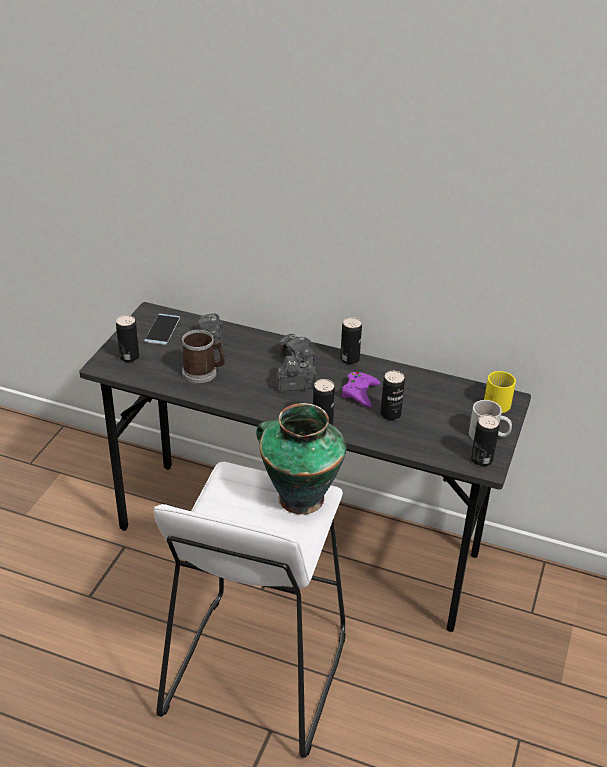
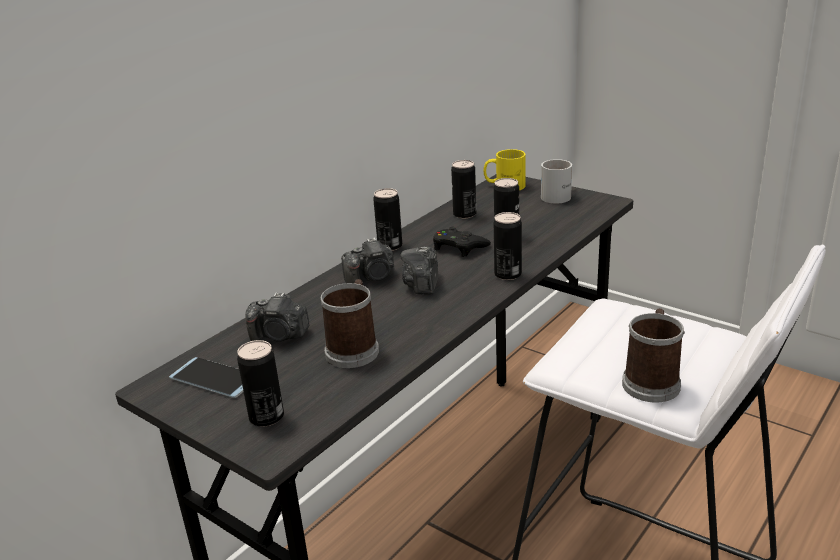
camera: 70 degrees left, 10 degrees down
vase [256,403,346,514] -> none
purple game controller [342,372,381,408] -> black game controller [433,227,491,257]
can [471,415,500,466] -> can moved to [451,160,476,219]
none -> mug [622,309,685,402]

